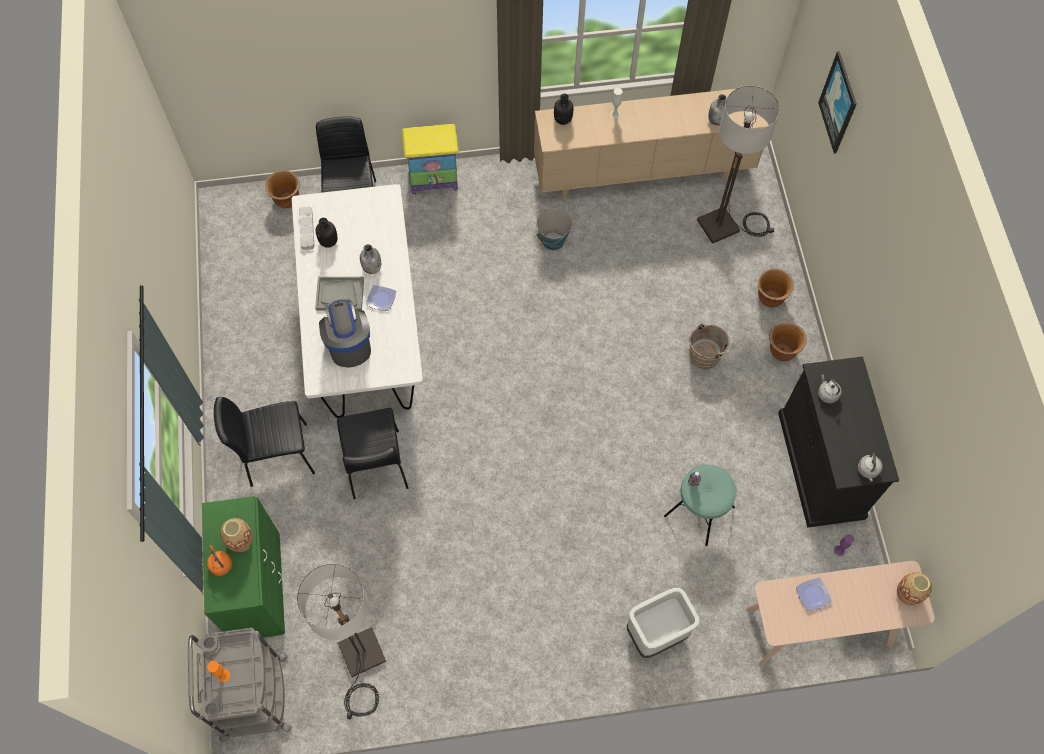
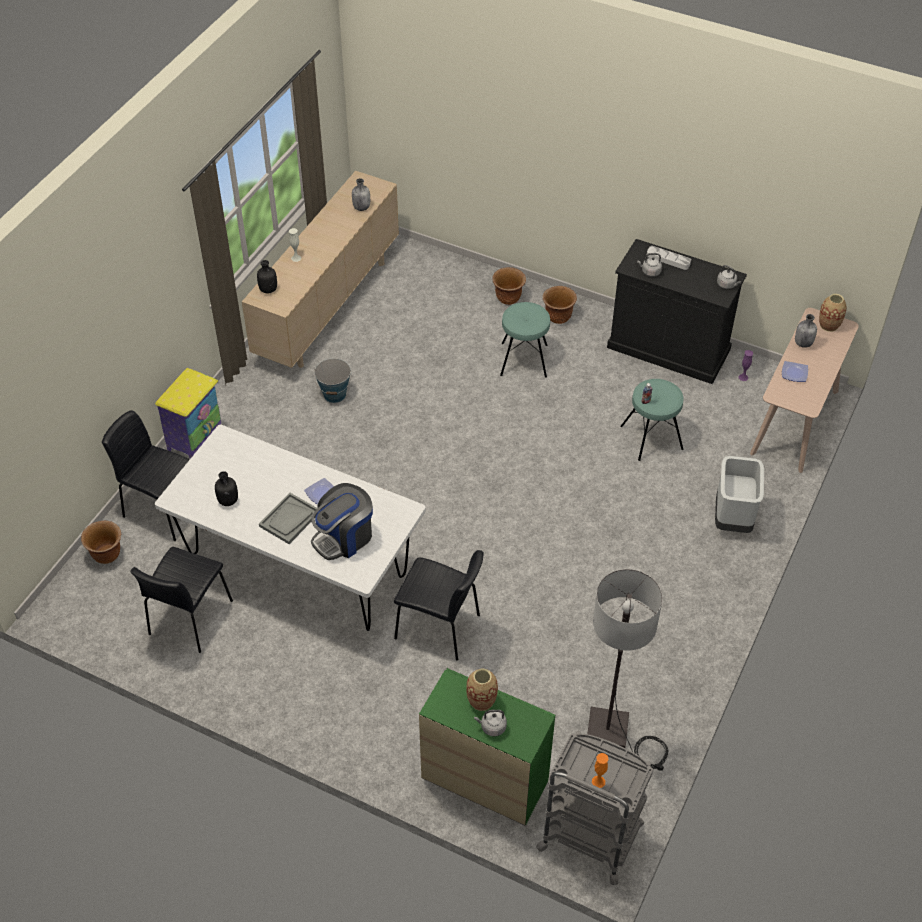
camera: 55 degrees left, 15 degrees down
orange kettle [207,545,232,576] -> grey kettle [474,710,507,737]
black chair [214,397,315,487] -> black chair moved to [131,547,233,653]
grey tray [299,207,314,250] -> grey tray moved to [647,246,691,270]
coffee machine [319,299,371,368] -> coffee machine turned 60 degrees counterclockwise [311,483,373,560]
grey bottle [360,244,381,274] -> grey bottle moved to [795,314,817,348]
brown bucket [689,322,734,369] -> turquoise stool [500,302,550,378]
floor lamp [697,86,780,244] -> none
picture [818,51,857,154] -> none

